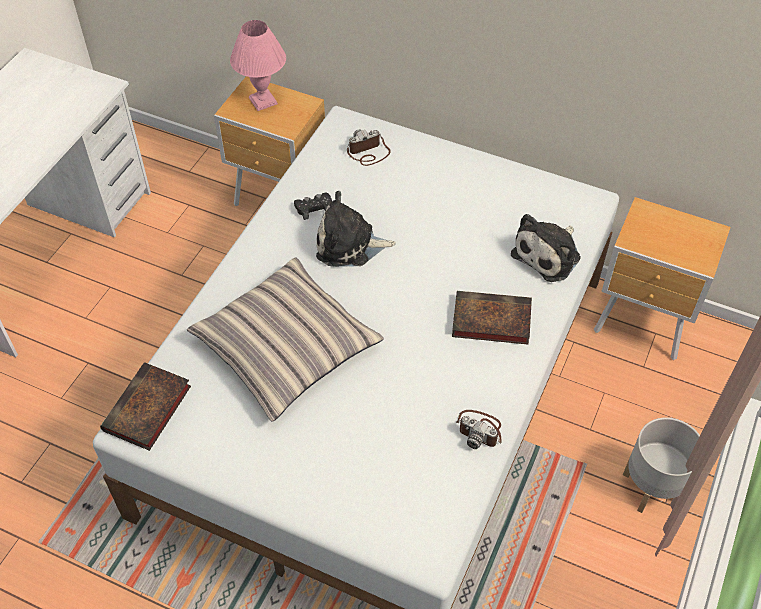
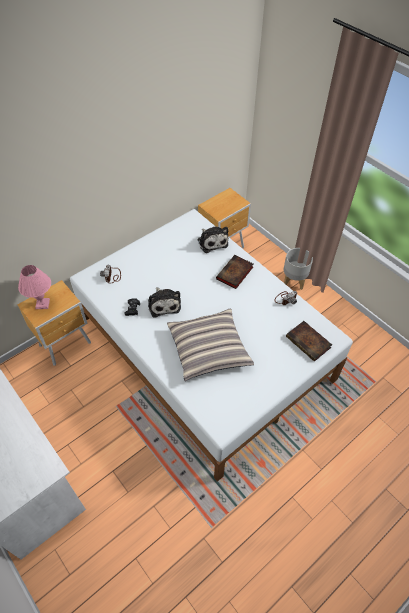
camera: 65 degrees left, 0 degrees up
book [100,362,191,451] -> book moved to [286,321,332,362]
plush toy [316,191,396,267] -> plush toy turned 45 degrees counterclockwise [148,287,181,318]

